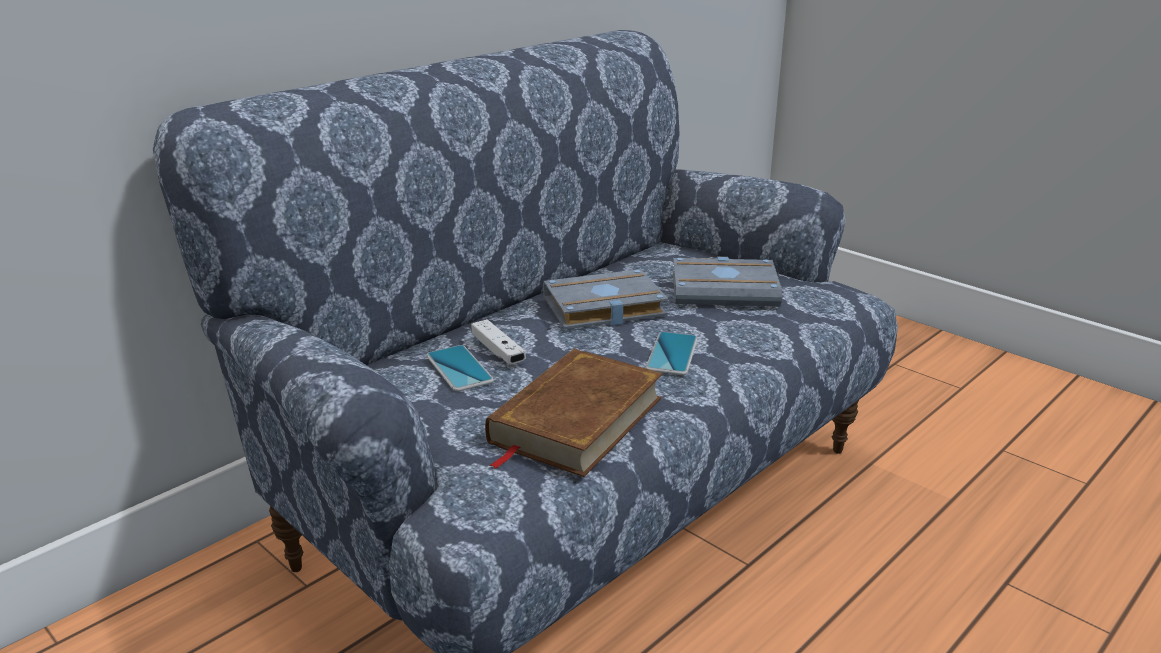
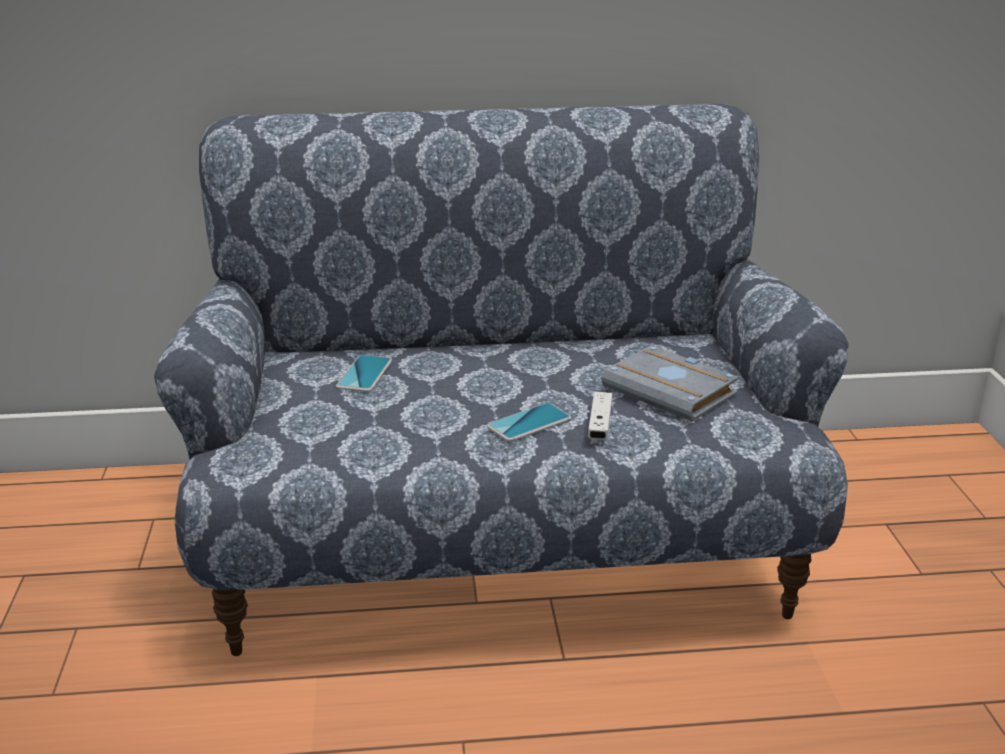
camera: 40 degrees right, 0 degrees up
white game controller [471,319,526,365] -> white game controller moved to [588,392,612,440]
brown book [485,349,663,477] -> none
grey book [543,269,668,330] -> none

